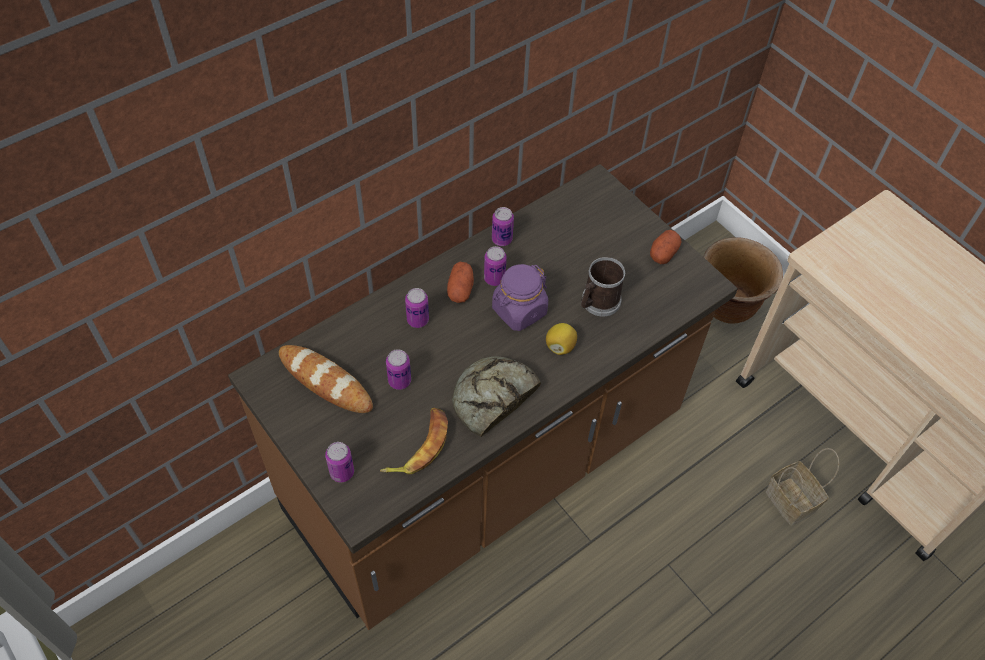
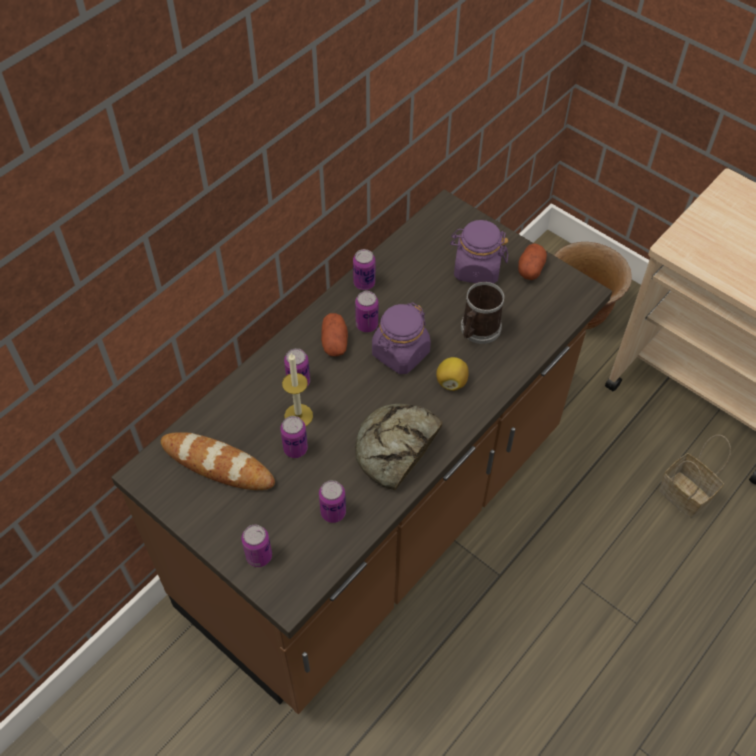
camera: 10 degrees left, 0 degrees up
banana [380,408,448,474] -> can [319,480,346,523]
none -> candle [282,353,313,426]
none -> purple jar [450,220,509,284]

